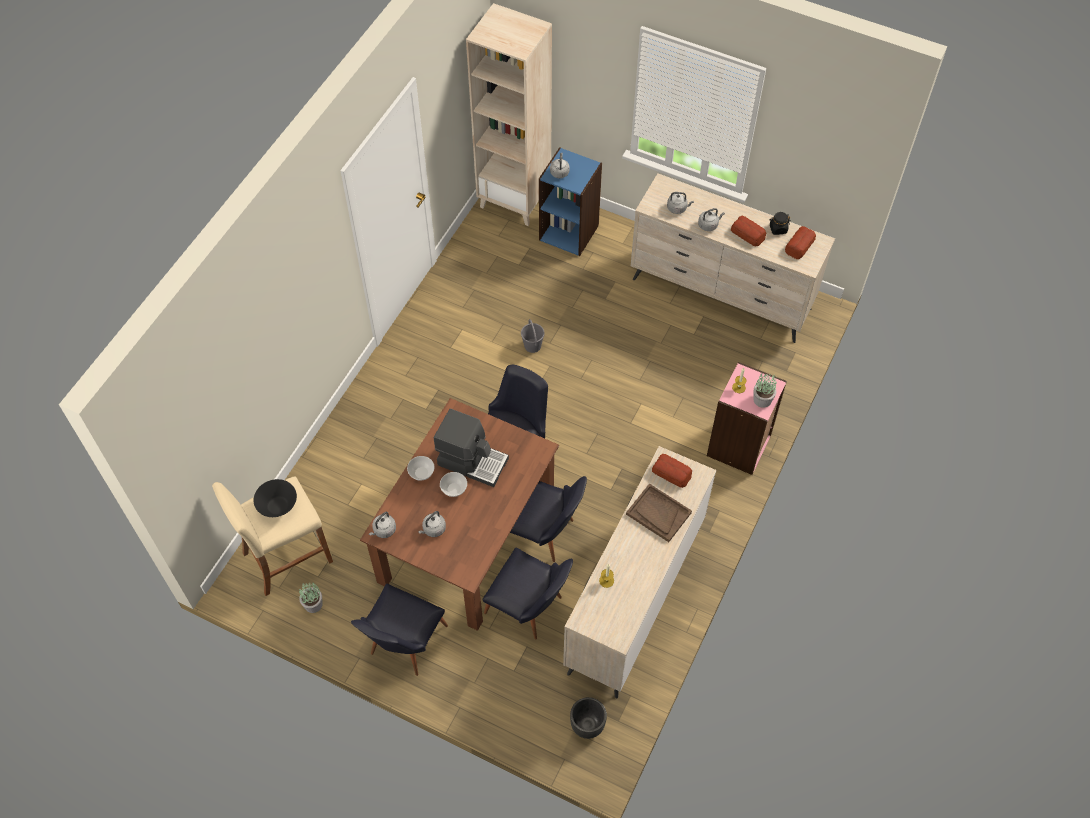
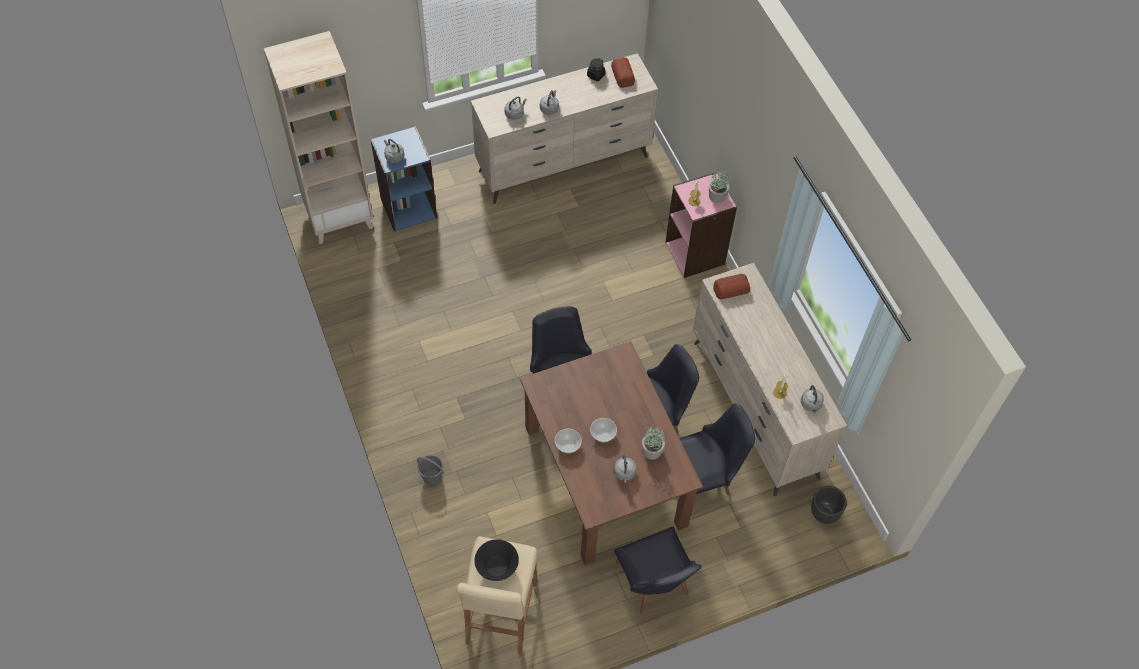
camera: 50 degrees left, 0 degrees up
potted plant [299,582,323,613] -> potted plant moved to [642,427,665,460]
grey kettle [369,512,396,538] -> grey kettle moved to [801,385,824,413]
coffee machine [434,409,509,487] -> none
grey bucket [521,319,545,353] -> grey bucket moved to [417,455,443,485]
brown tray [626,483,692,542] -> none
bread [731,215,766,246] -> none

